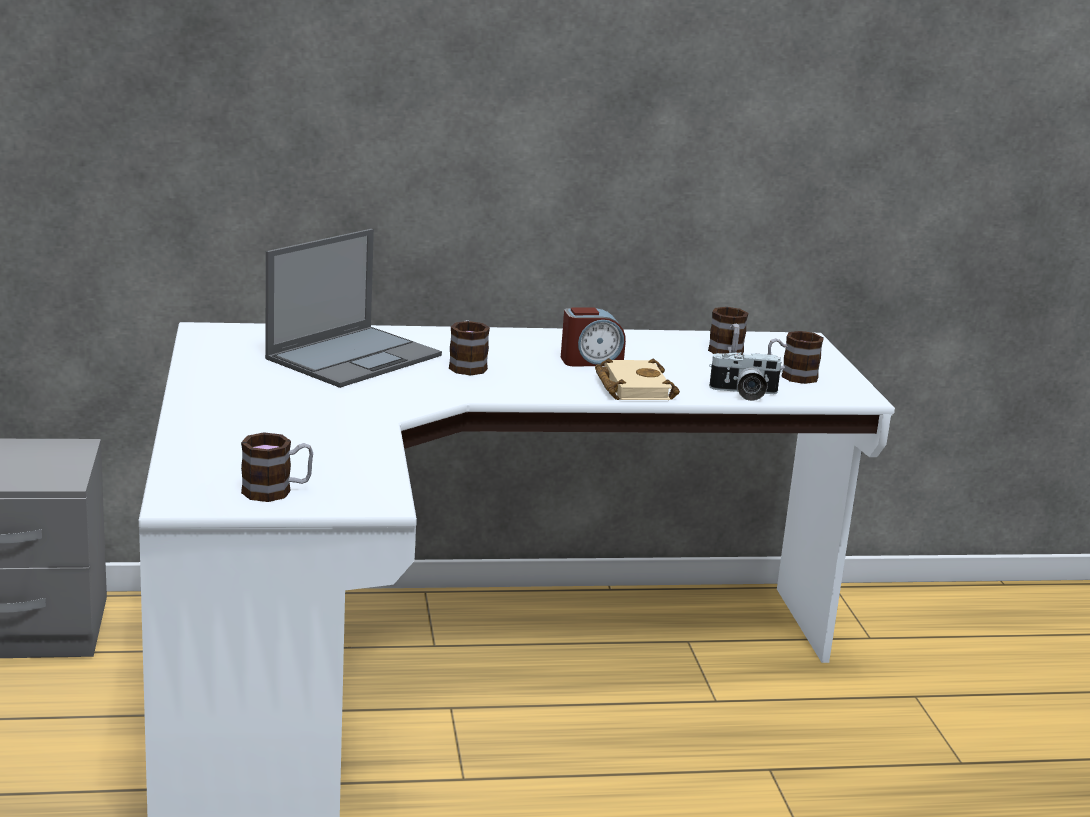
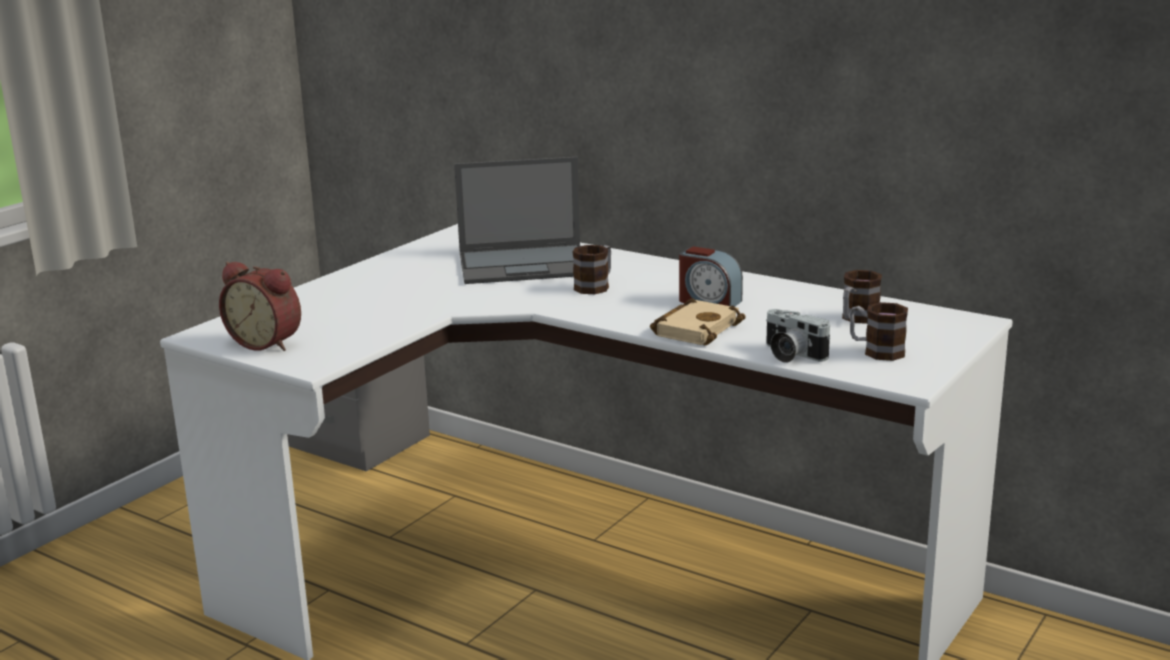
camera: 45 degrees right, 0 degrees up
mug [241,432,313,502] -> alarm clock [219,262,301,351]

